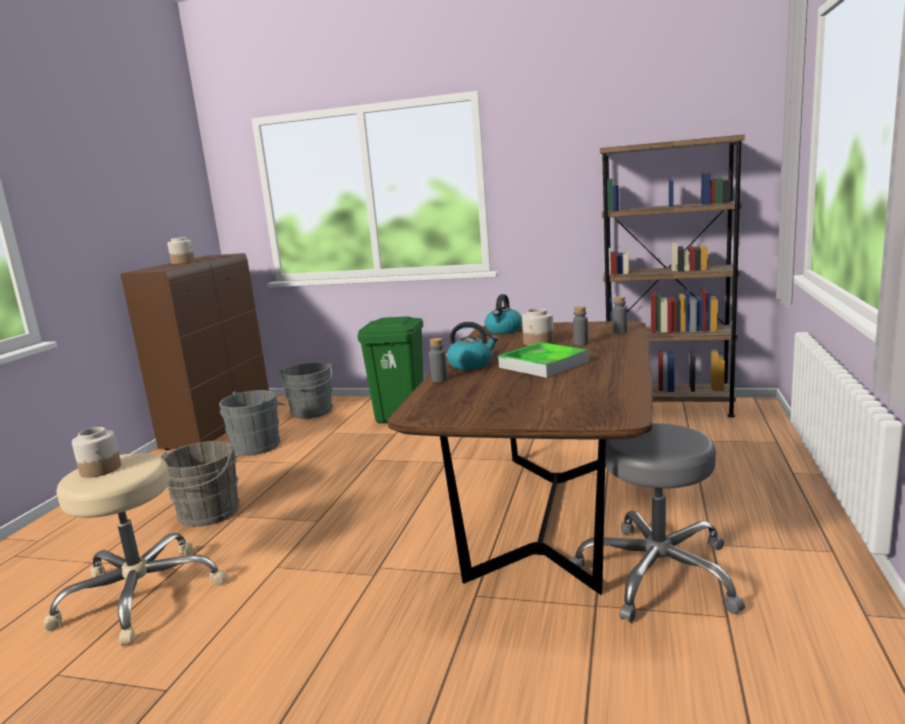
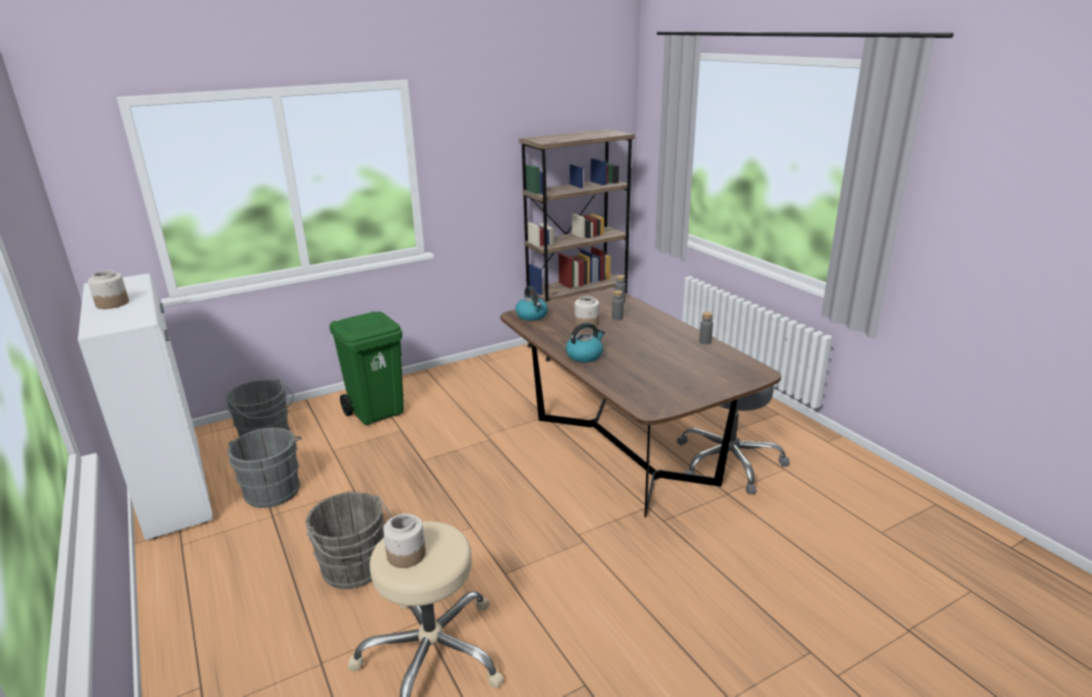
camera: 45 degrees left, 10 degrees up
brown cabinet [120,253,269,450] -> white cabinet [78,273,212,540]
grey bottle [429,338,448,382] -> grey bottle moved to [699,312,713,344]
tray [498,342,589,378] -> none

